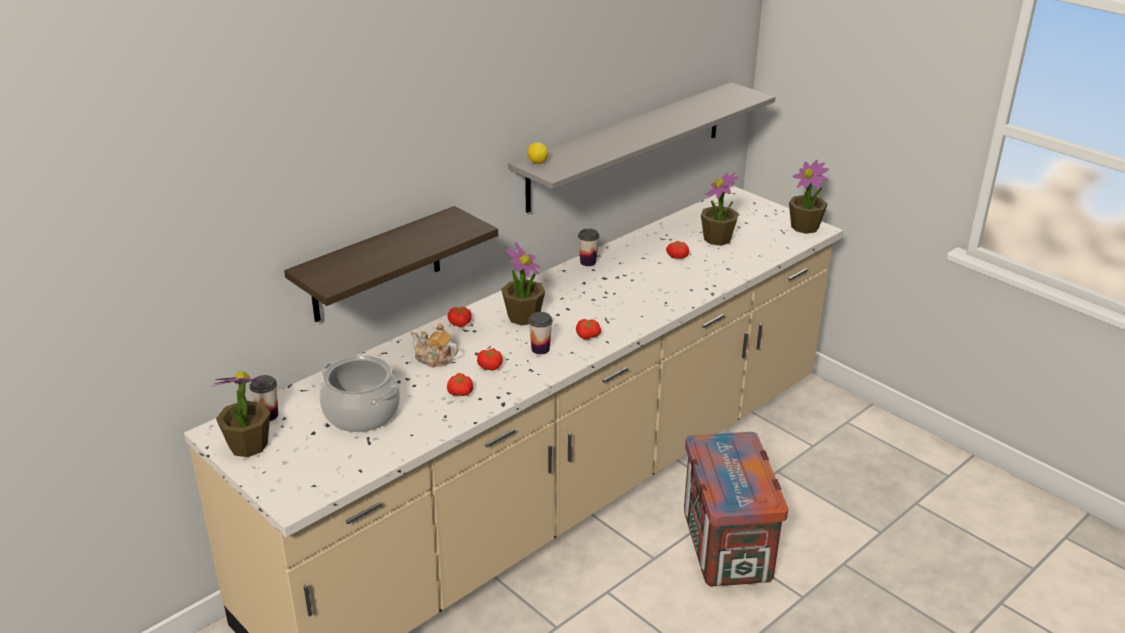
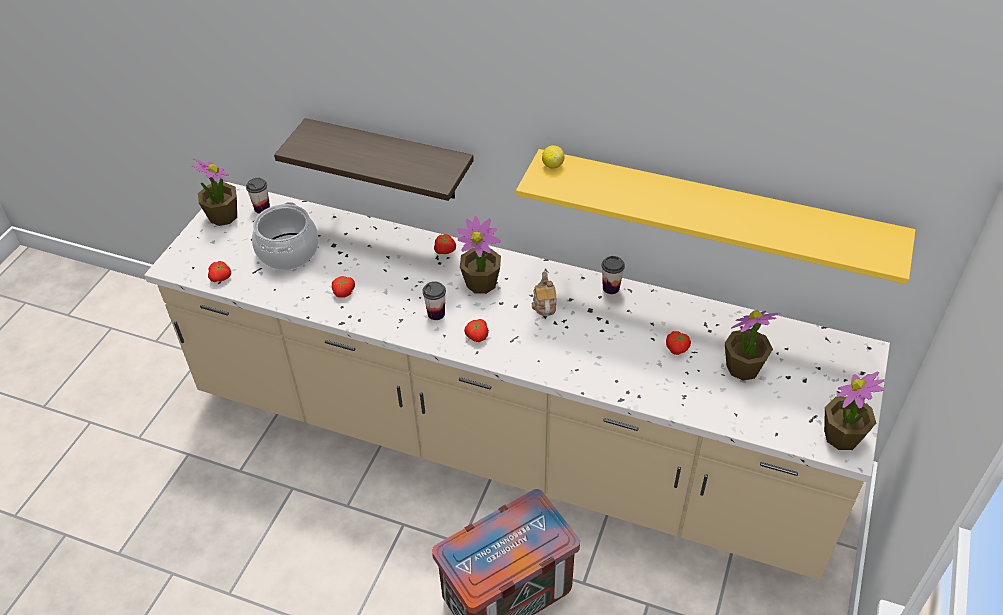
camera: 65 degrees right, 15 degrees up
teapot [411,323,458,367] -> teapot moved to [532,271,557,316]
tomato [477,348,503,371] -> tomato moved to [208,261,231,282]
grey shelf [508,82,775,213] -> yellow shelf [516,149,916,284]

